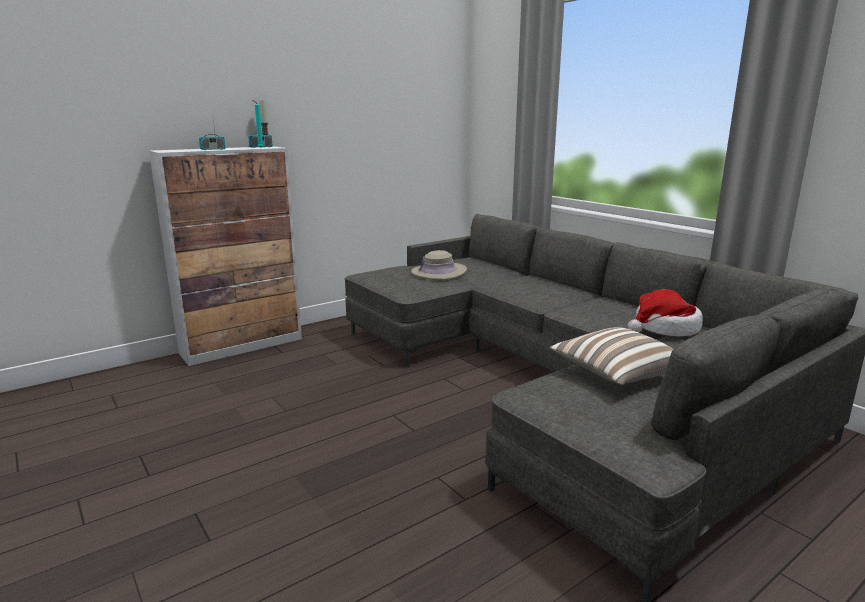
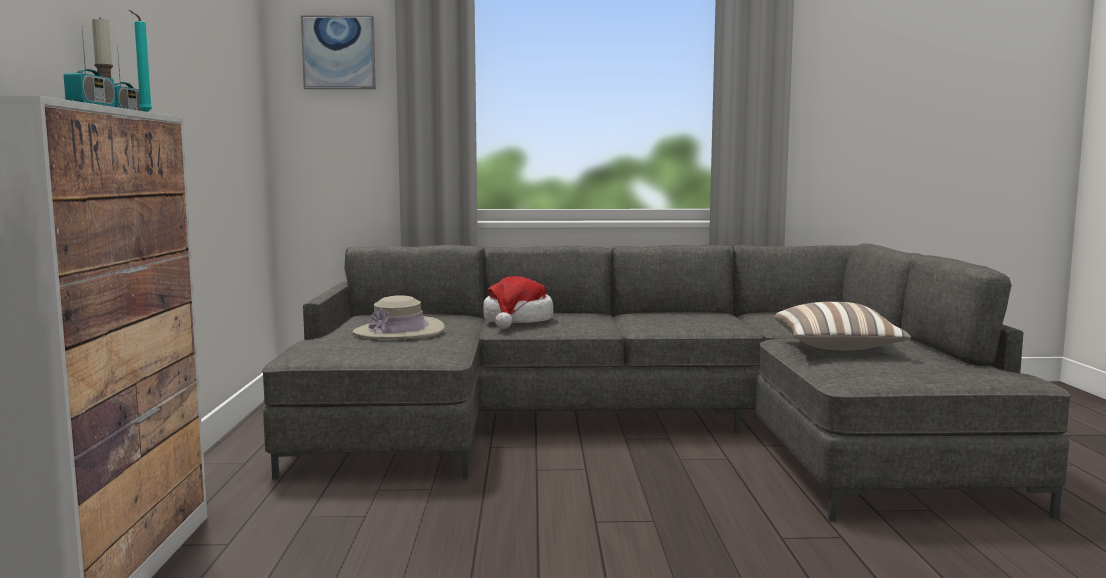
camera: 55 degrees left, 10 degrees down
hat [628,289,703,336] -> hat moved to [483,276,553,329]
none -> picture [301,15,376,89]

